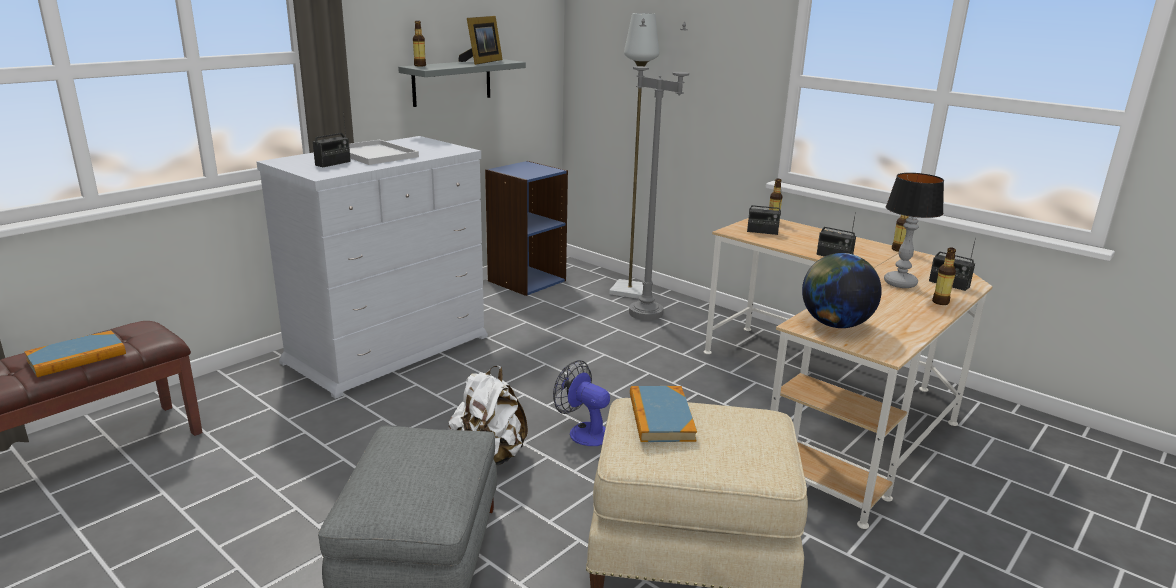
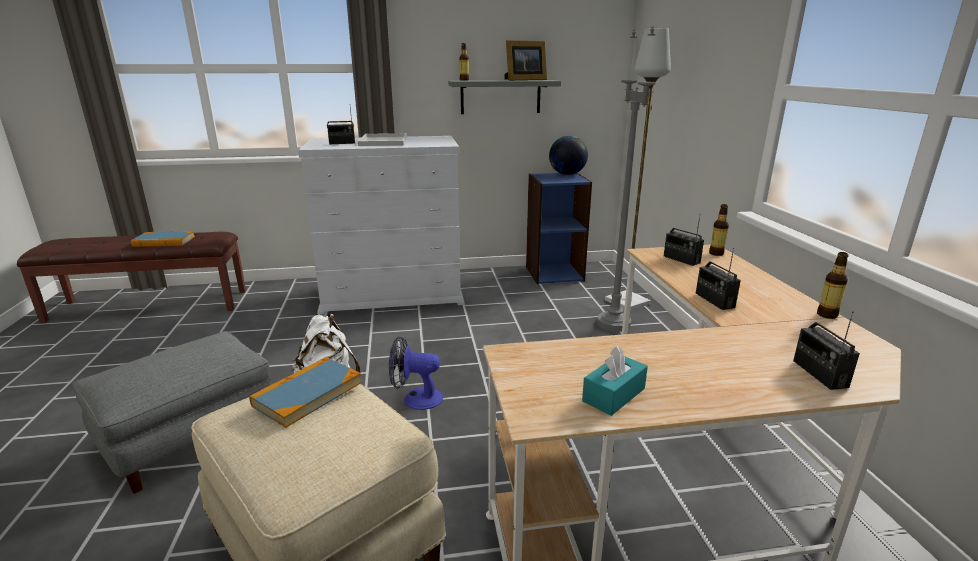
camera: 40 degrees right, 0 degrees up
fan [553,360,610,446] -> fan turned 75 degrees counterclockwise [389,336,443,410]
globe [802,253,882,328] -> globe moved to [549,136,588,175]
table lamp [884,173,944,288] -> none
bottle [932,247,956,305] -> none
none -> turquoise tissue box [582,346,648,416]

